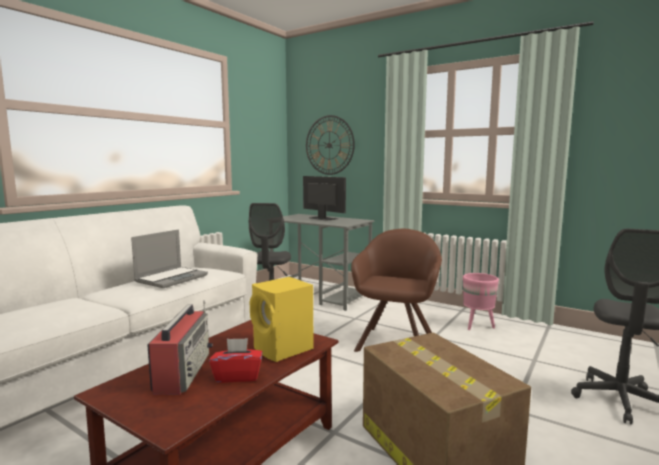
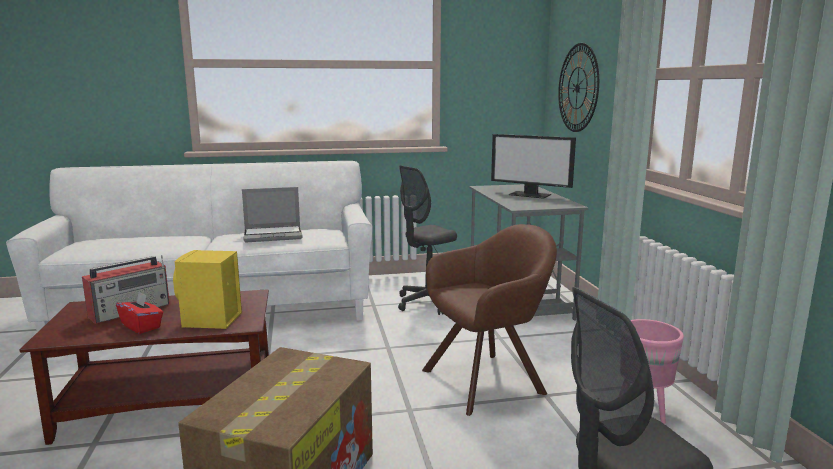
camera: 45 degrees right, 5 degrees up
monitor [303,176,346,221] -> monitor turned 120 degrees clockwise [491,134,576,199]

